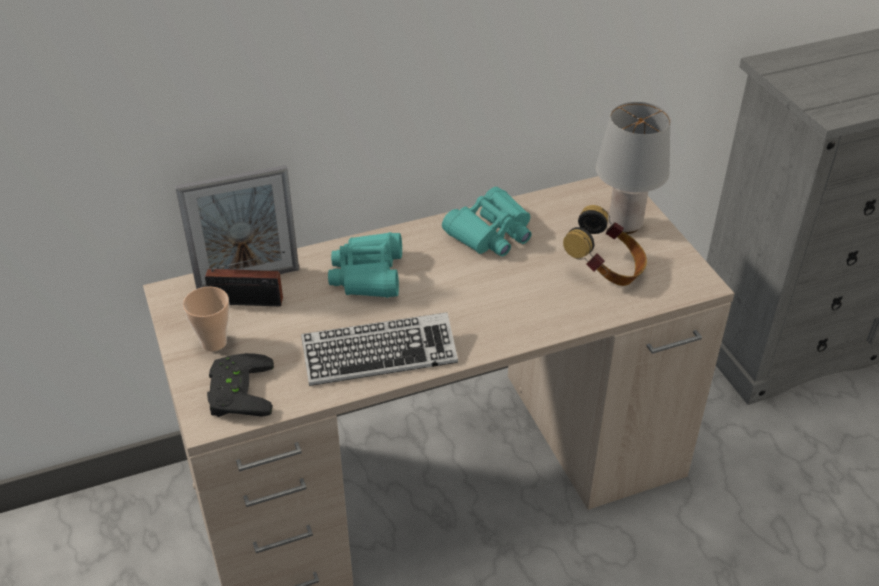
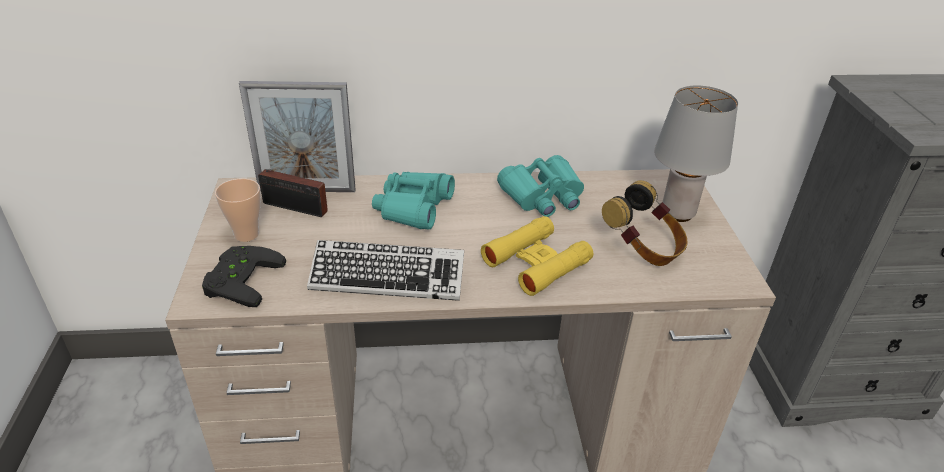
camera: 15 degrees right, 5 degrees down
none -> yellow binoculars [481,216,593,296]

